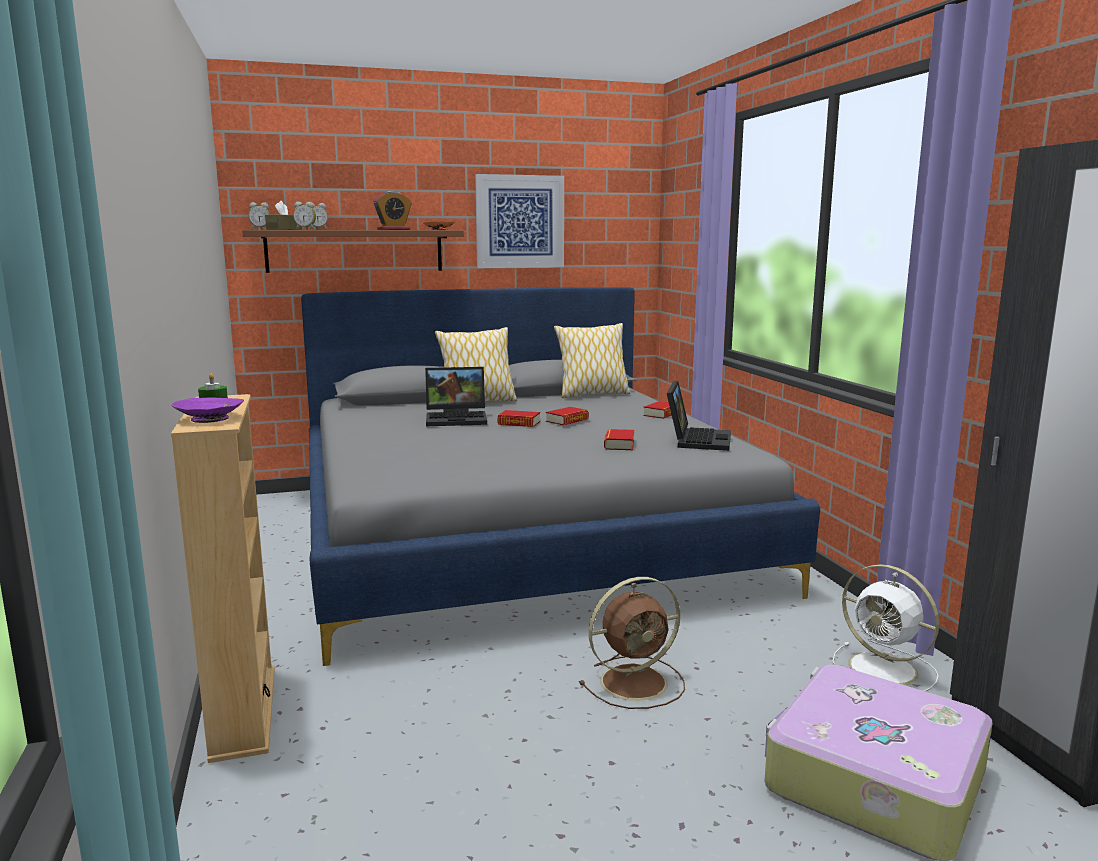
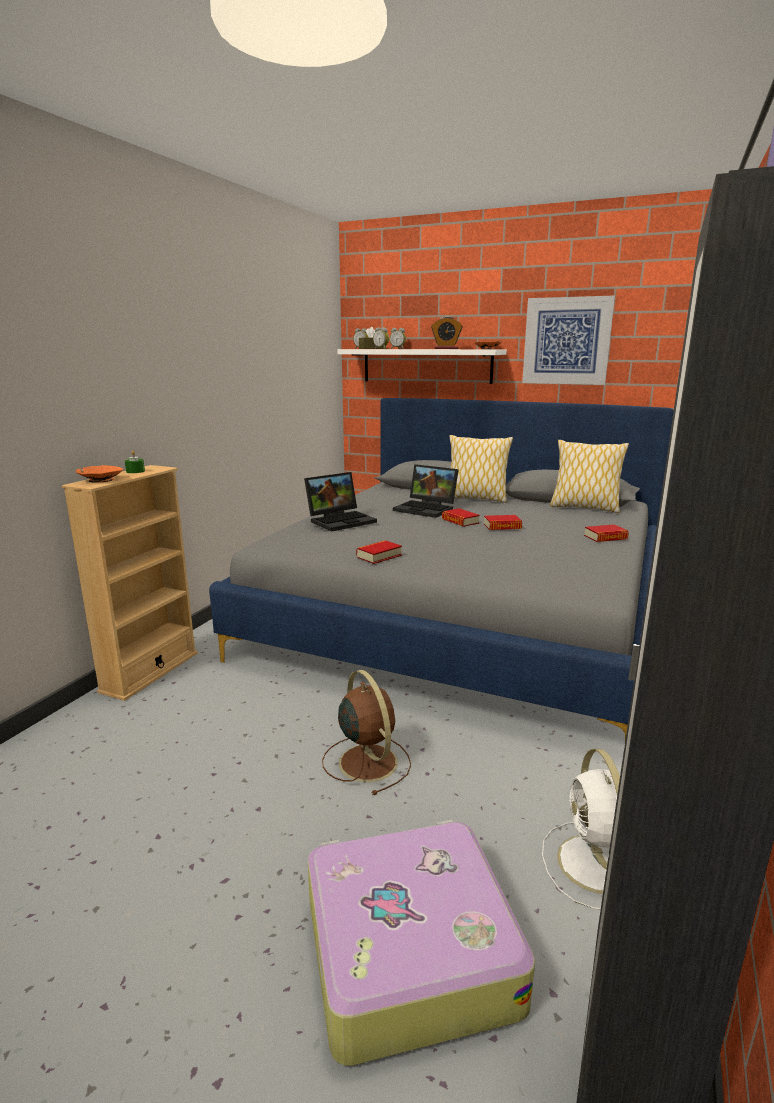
camera: 40 degrees right, 5 degrees up
purple bowl [172,398,244,423] -> orange bowl [76,465,123,483]
brown shelf [242,230,464,273] -> white shelf [337,349,507,384]
brown fan [579,577,685,709] -> brown fan turned 135 degrees counterclockwise [322,670,411,795]
book [604,429,634,450] -> book moved to [356,540,402,564]
laptop [667,381,731,451] -> laptop moved to [304,472,377,532]

